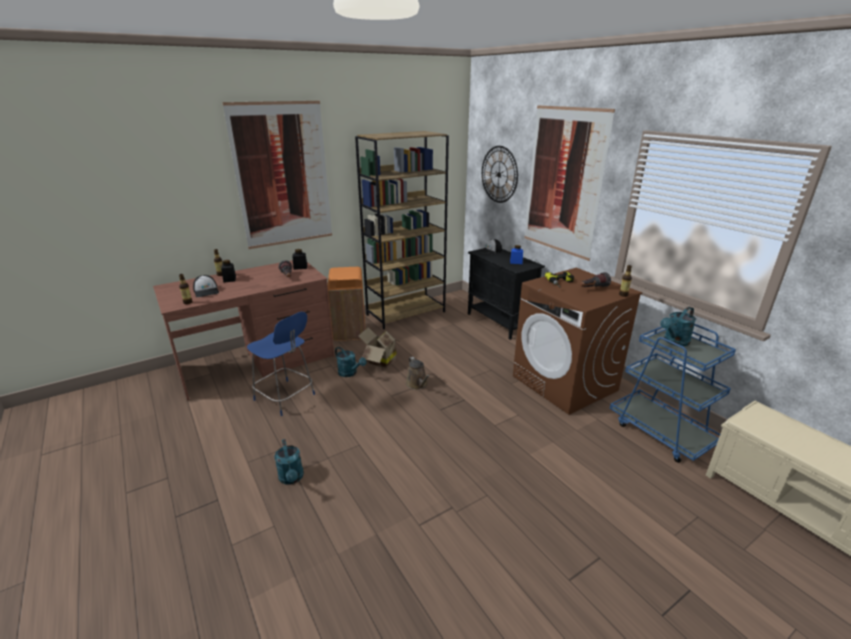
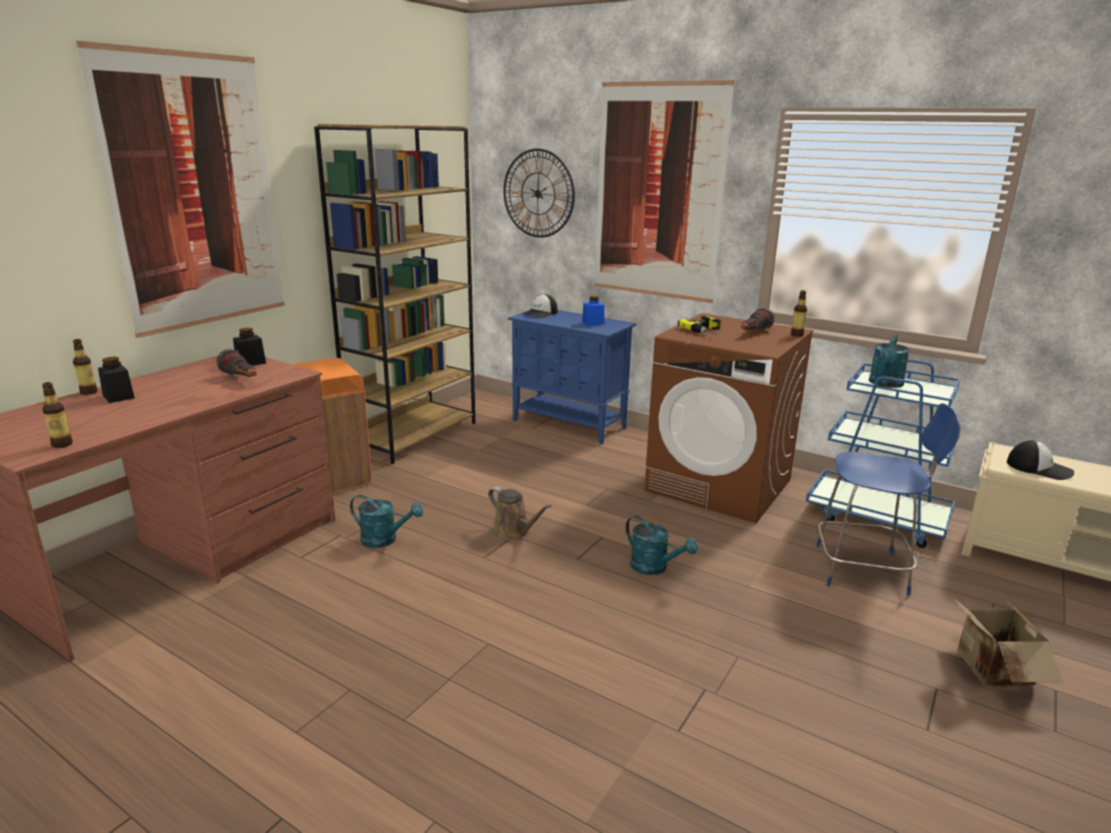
camera: 25 degrees left, 5 degrees down
cap [193,275,219,297] -> cap moved to [1007,440,1074,480]
blue stool [247,312,315,416] -> blue stool moved to [816,403,960,596]
turquoise watering can [274,439,304,484] -> turquoise watering can moved to [626,515,698,575]
cardboard box [358,327,401,368] -> cardboard box moved to [950,594,1064,687]
black cabinet [468,249,545,340] -> blue cabinet [508,310,636,444]

